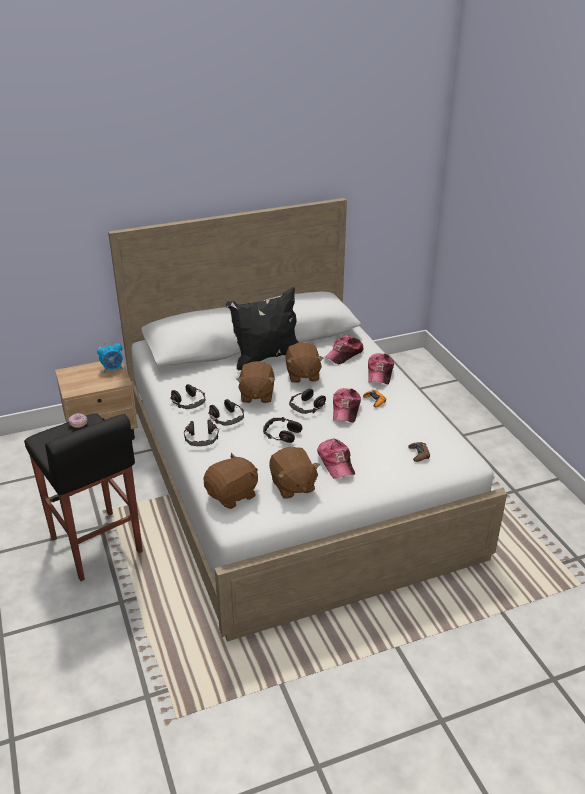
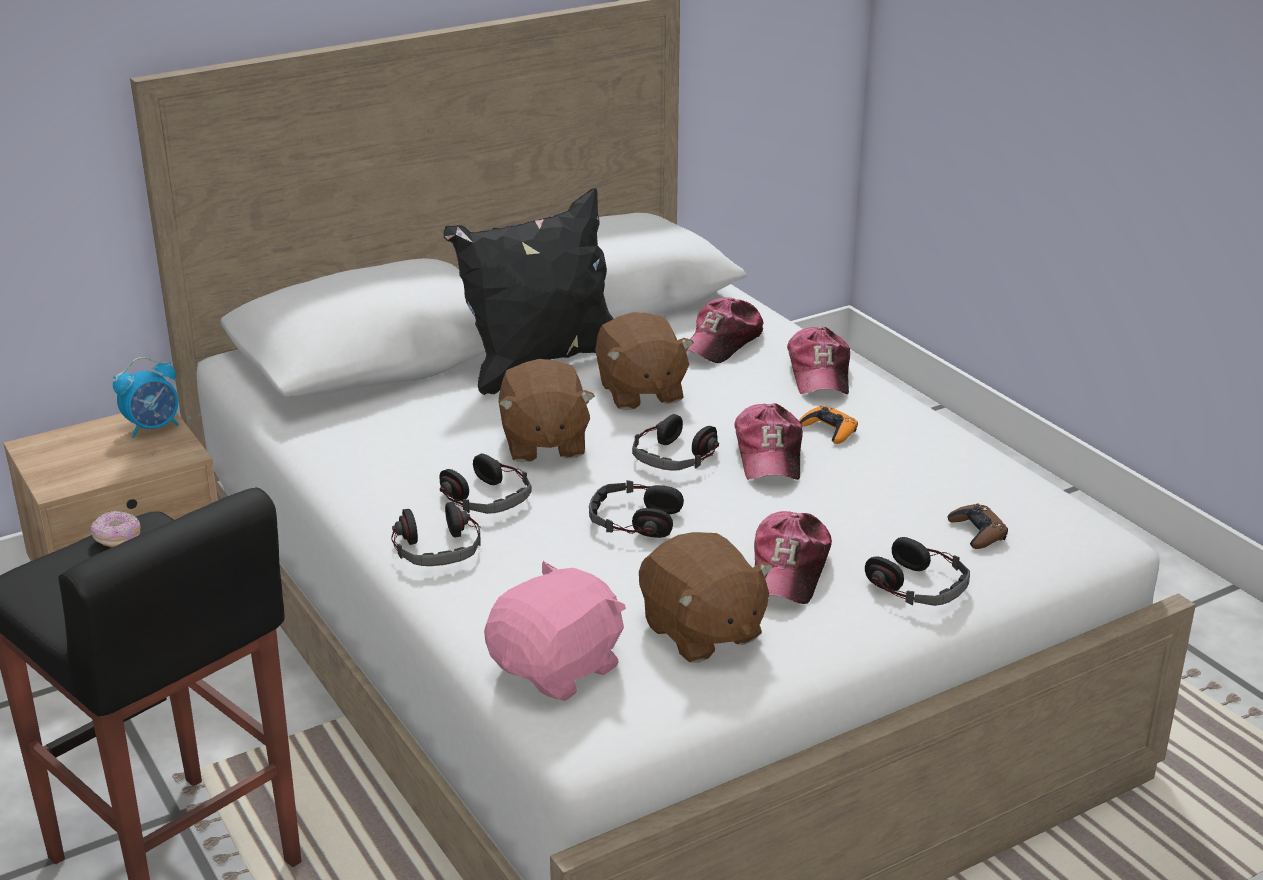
camera: 10 degrees left, 5 degrees down
headphones [170,384,206,409] -> headphones moved to [865,537,970,606]
brown plush toy [203,453,258,509] -> pink plush toy [484,561,626,701]
cap [317,438,355,478] -> cap turned 45 degrees clockwise [754,511,832,604]

